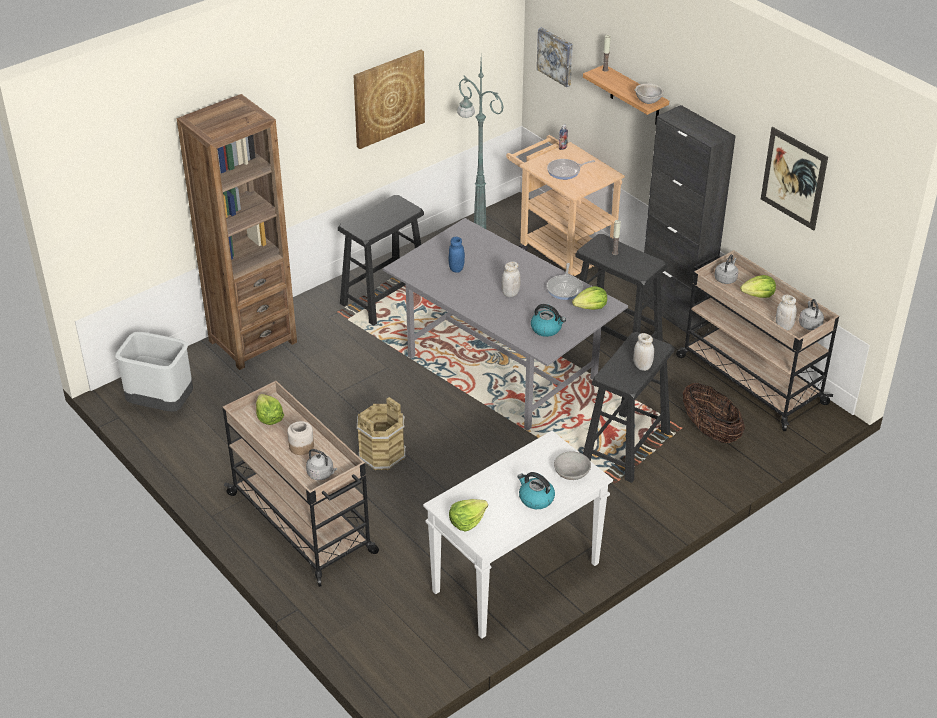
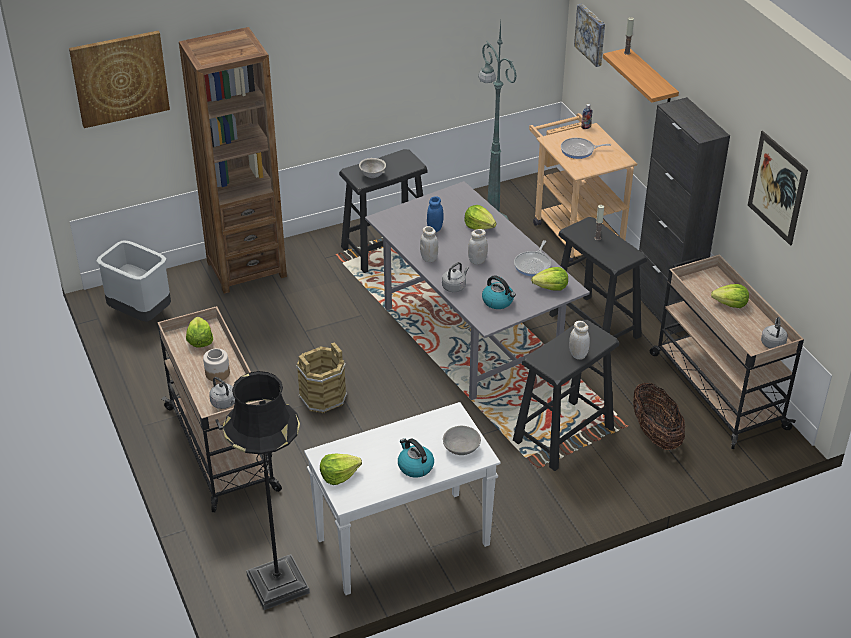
camera: 15 degrees right, 0 degrees up
picture [353,50,425,149] -> picture moved to [69,31,170,128]
grey bowl [634,83,664,104] -> grey bowl moved to [359,158,386,178]
grey kettle [715,255,738,284] -> grey kettle moved to [442,262,469,292]
white jar [776,295,797,331] -> white jar moved to [420,226,438,262]
none -> black floor lamp [223,371,310,610]
none -> lettuce [464,205,497,230]

